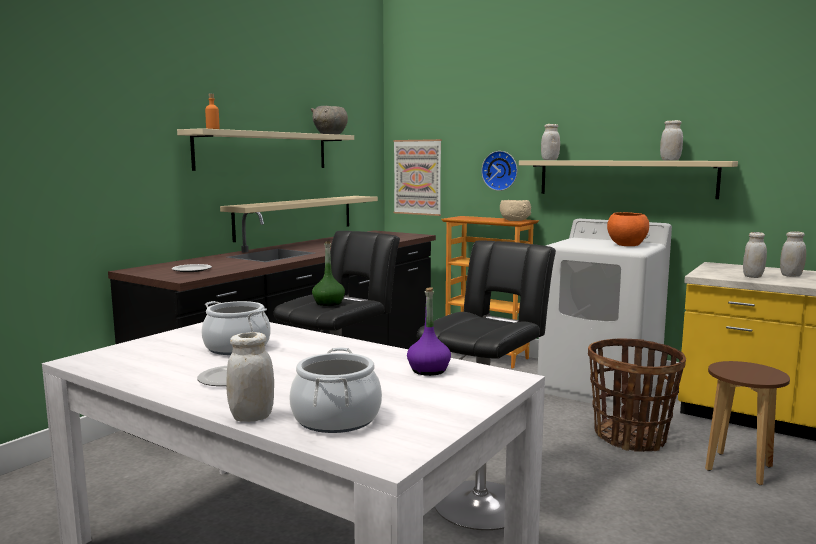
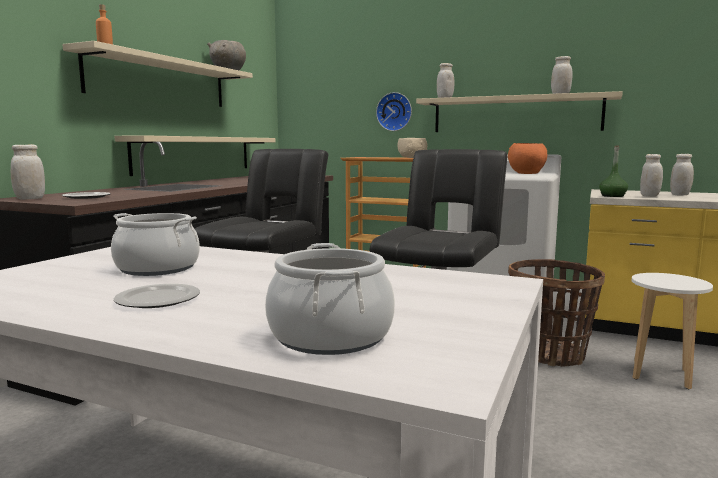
camera: 10 degrees left, 0 degrees up
white jar [226,332,274,422] -> white jar moved to [11,144,45,199]
green bottle [312,242,345,306] -> green bottle moved to [599,145,628,197]
picture [393,139,442,216] -> none
purple bottle [407,287,451,376] -> none
brown stool [705,361,790,485] -> white stool [632,273,713,390]

